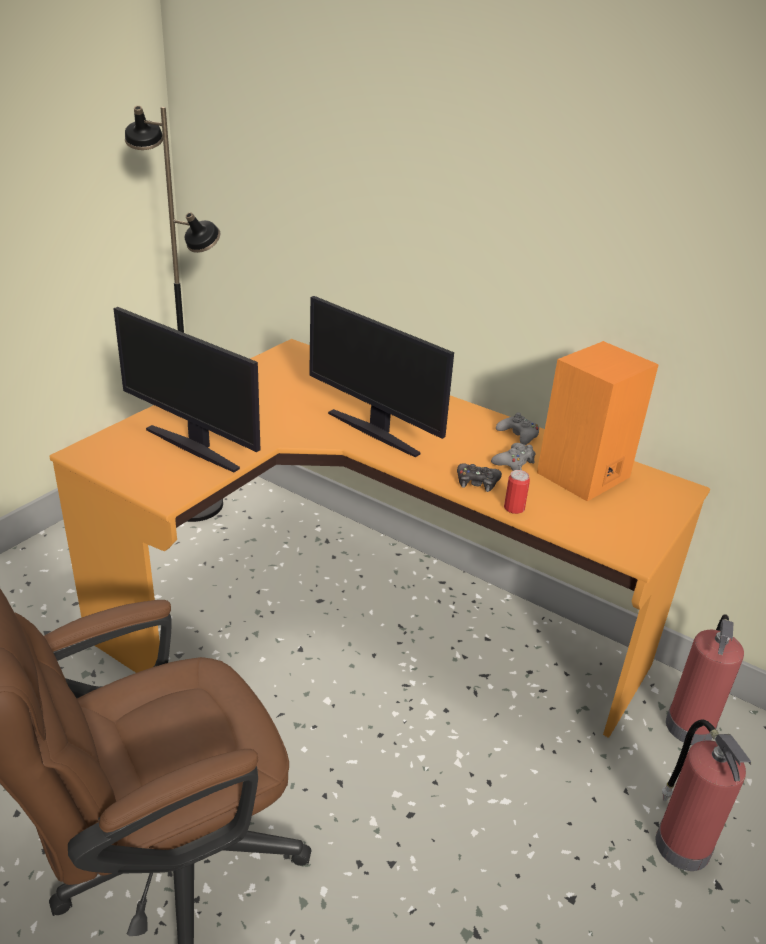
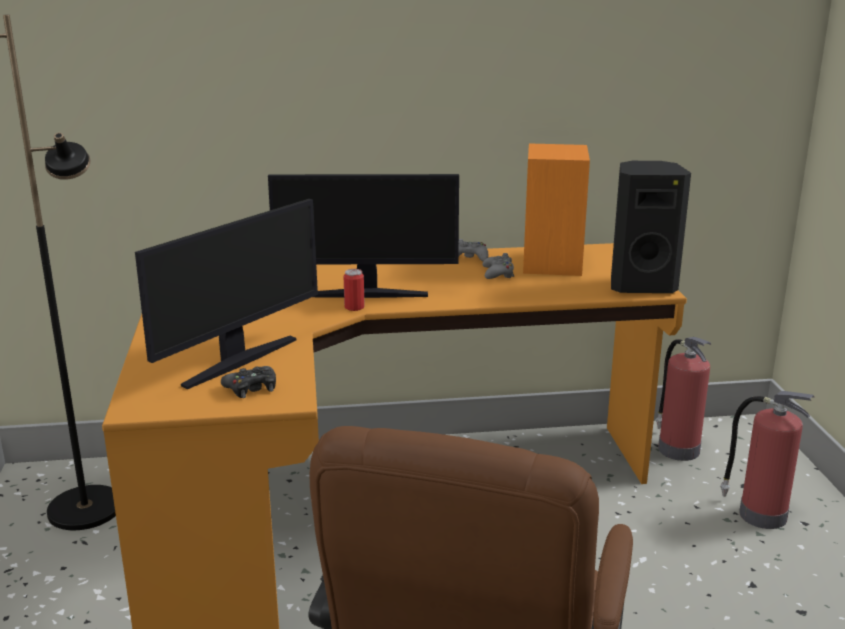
camera: 40 degrees left, 10 degrees down
monitor [113,307,260,472] -> monitor turned 45 degrees counterclockwise [135,199,318,389]
black game controller [457,463,502,492] -> black game controller moved to [221,366,276,398]
can [504,470,530,514] -> can moved to [344,269,365,311]
none -> black speaker [611,161,691,293]

